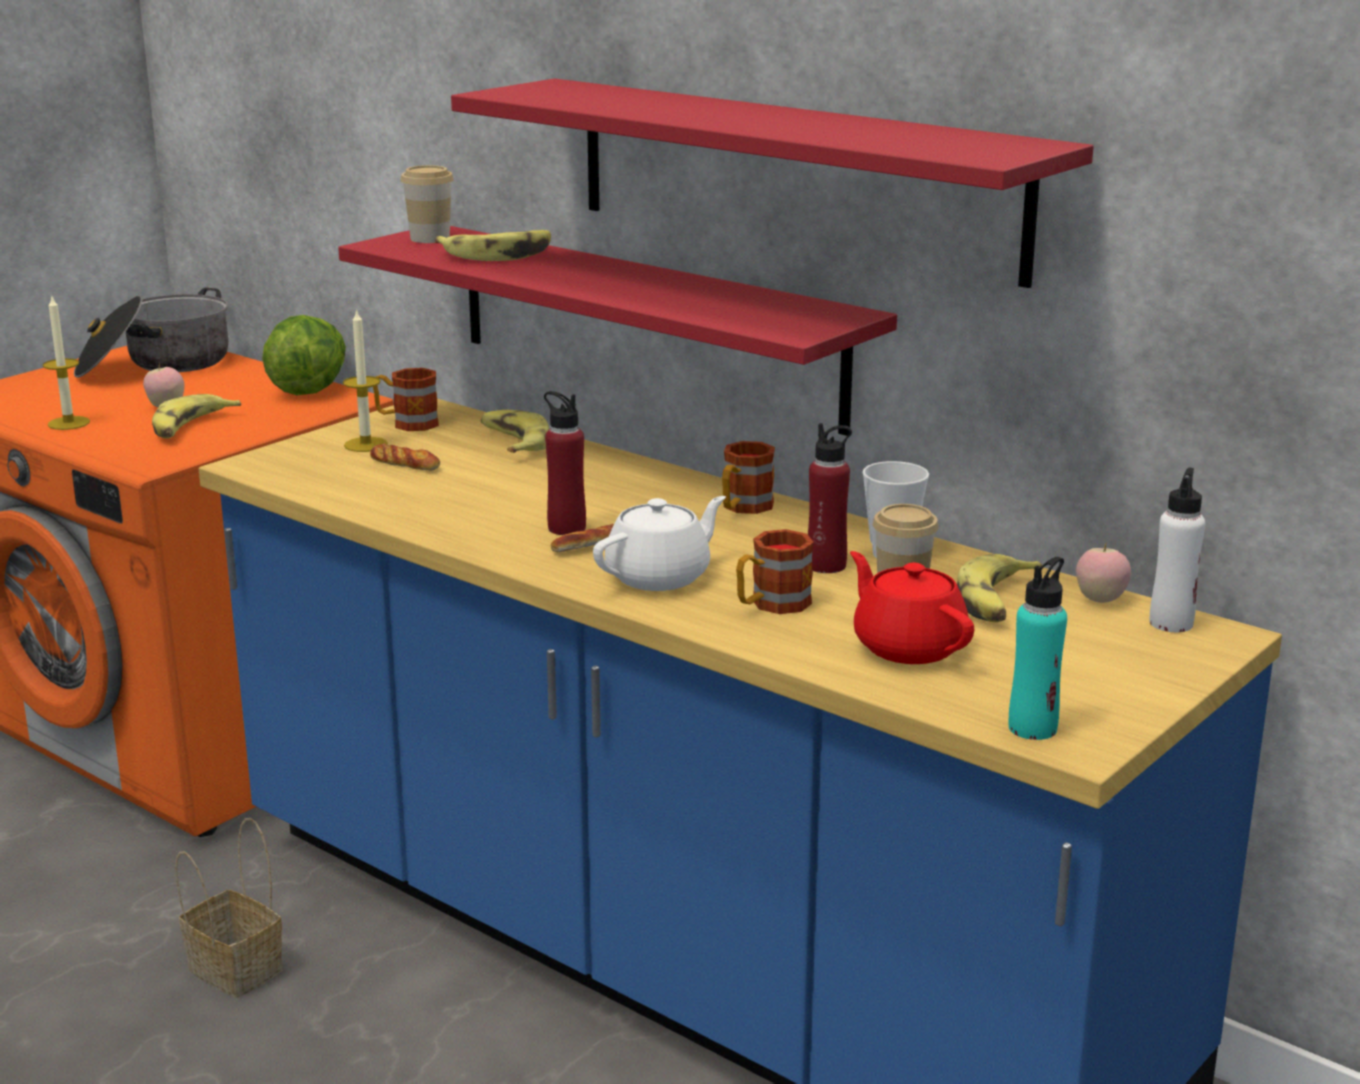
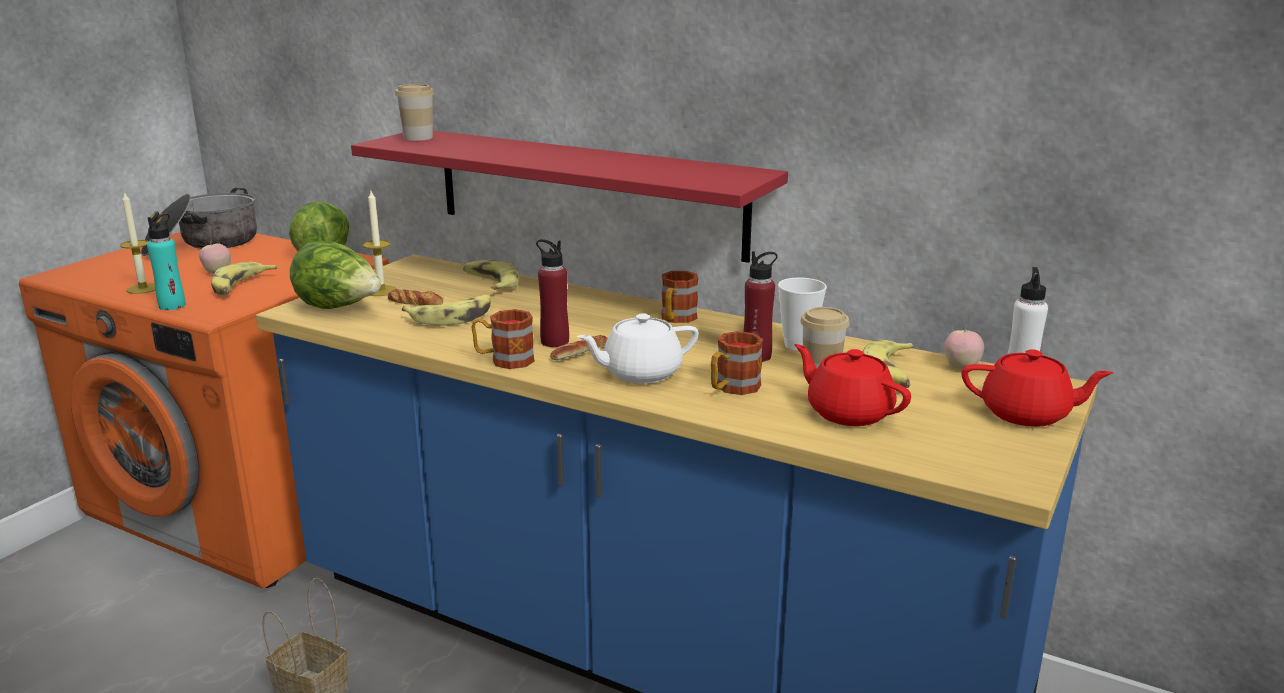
camera: 10 degrees left, 0 degrees up
mug [373,368,439,431] -> mug moved to [472,309,535,369]
banana [435,230,551,261] -> banana moved to [402,295,491,325]
red shelf [451,78,1094,288] -> none
white teapot [593,496,726,591] -> white teapot turned 150 degrees counterclockwise [577,313,699,384]
turquoise bottle [1009,557,1067,740] -> turquoise bottle moved to [147,213,186,310]
none -> lettuce [290,241,381,309]
none -> red teapot [962,349,1113,427]

